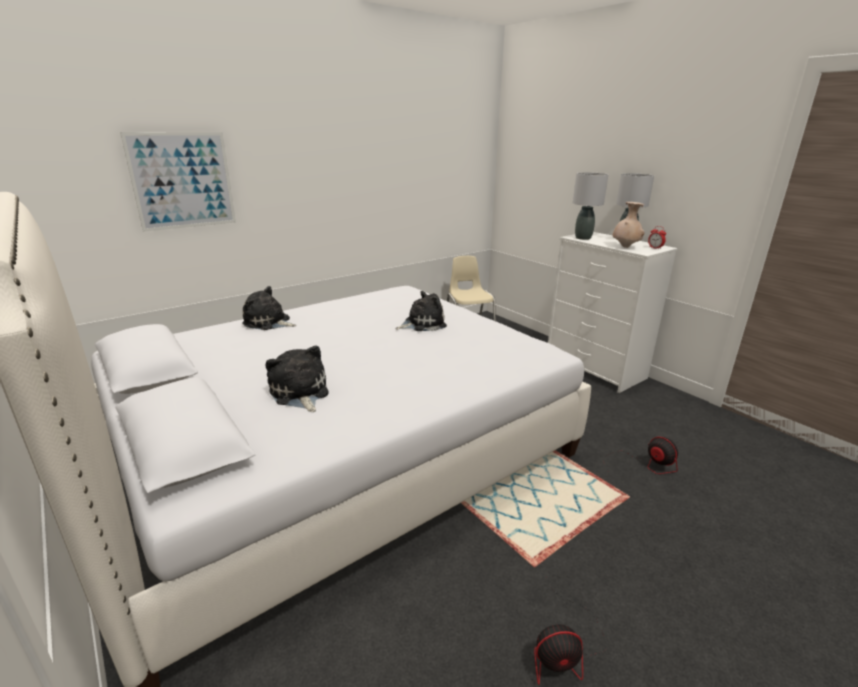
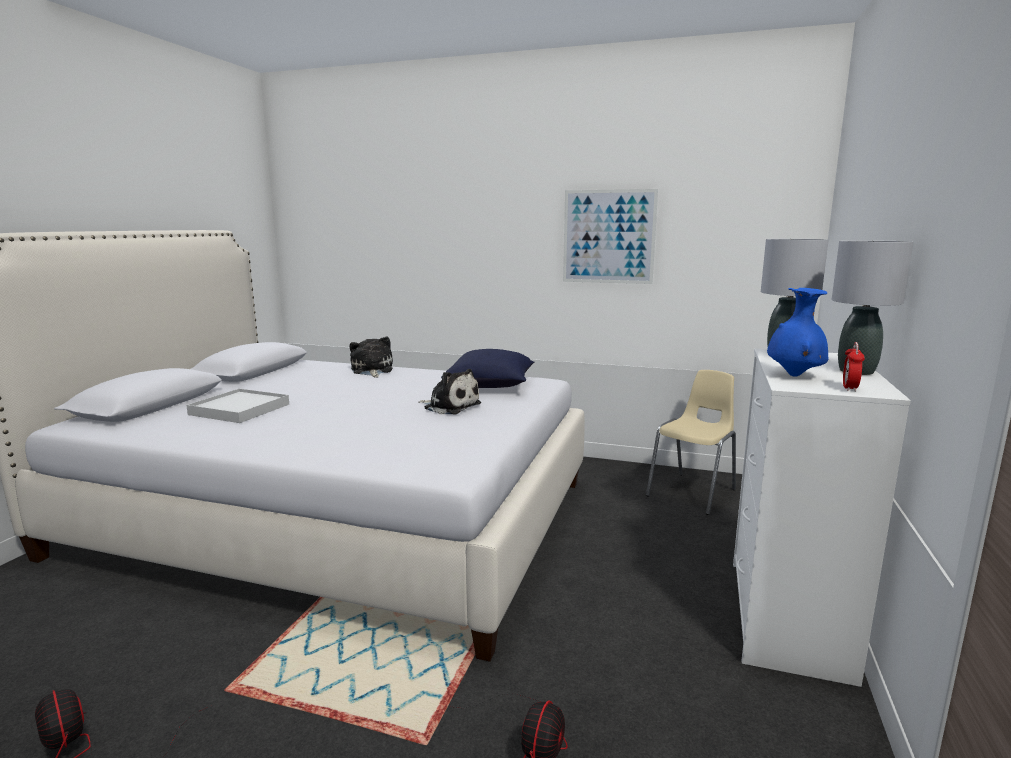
camera: 55 degrees right, 10 degrees down
picture [120,132,236,232] -> picture moved to [563,189,658,284]
plush toy [266,345,328,412] -> white tray [186,388,289,423]
beige vase [613,202,645,248] -> blue vase [767,288,828,377]
none -> blue pillow [441,349,535,388]

